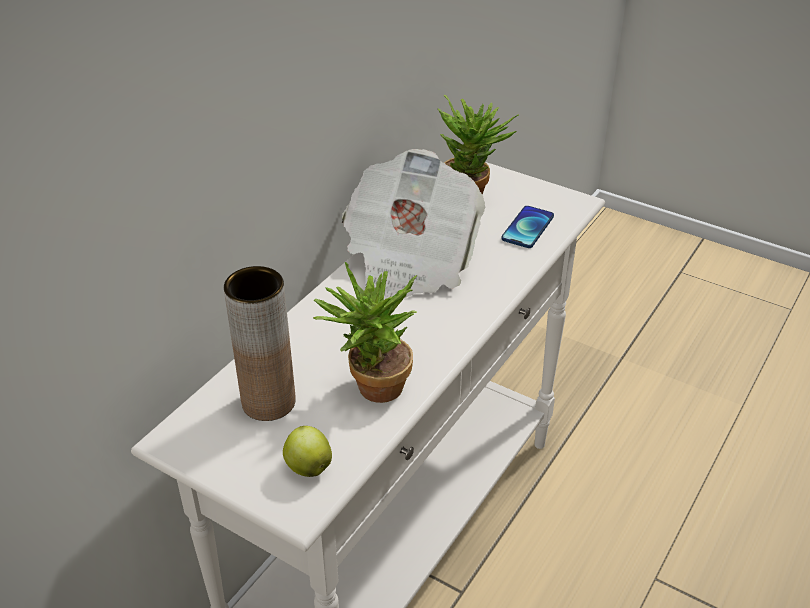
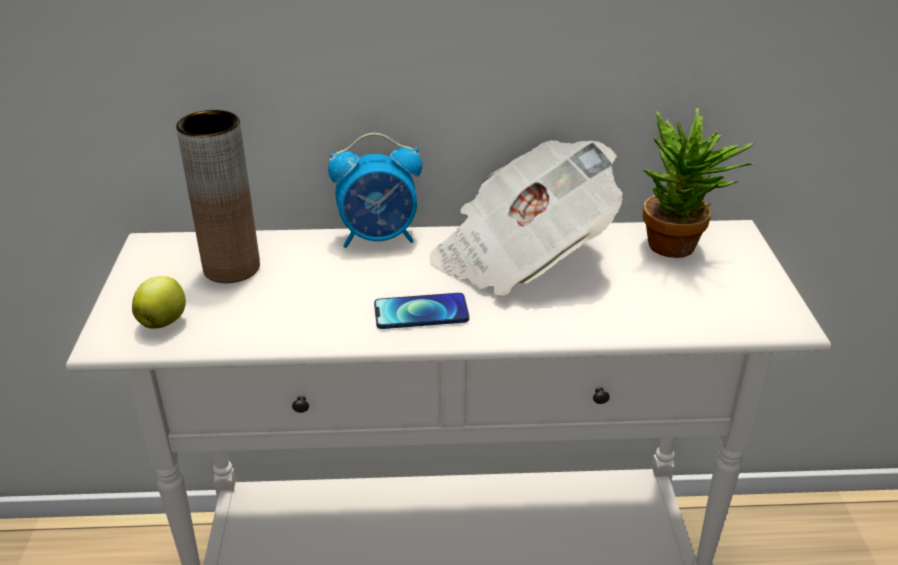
camera: 55 degrees right, 5 degrees down
potted plant [313,262,417,403] -> none
phone [501,206,554,248] -> phone moved to [374,293,469,329]
none -> alarm clock [328,133,422,248]

